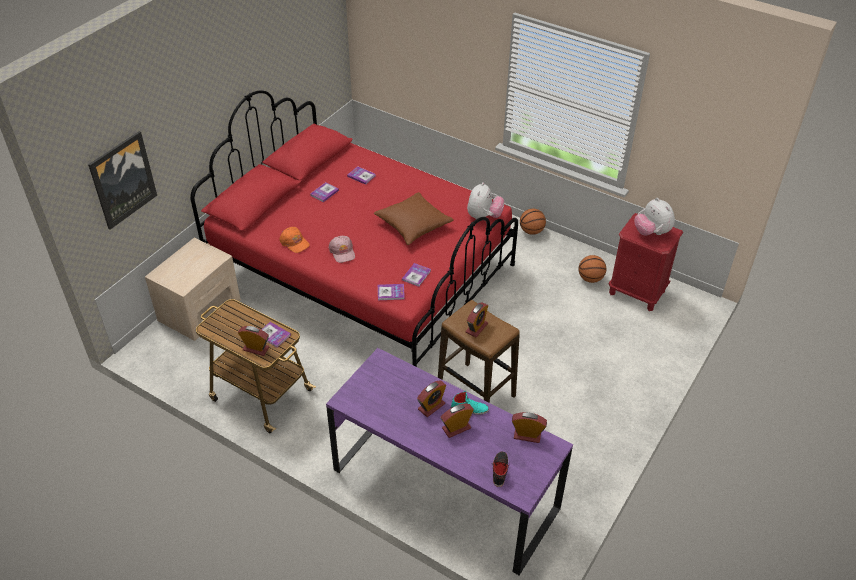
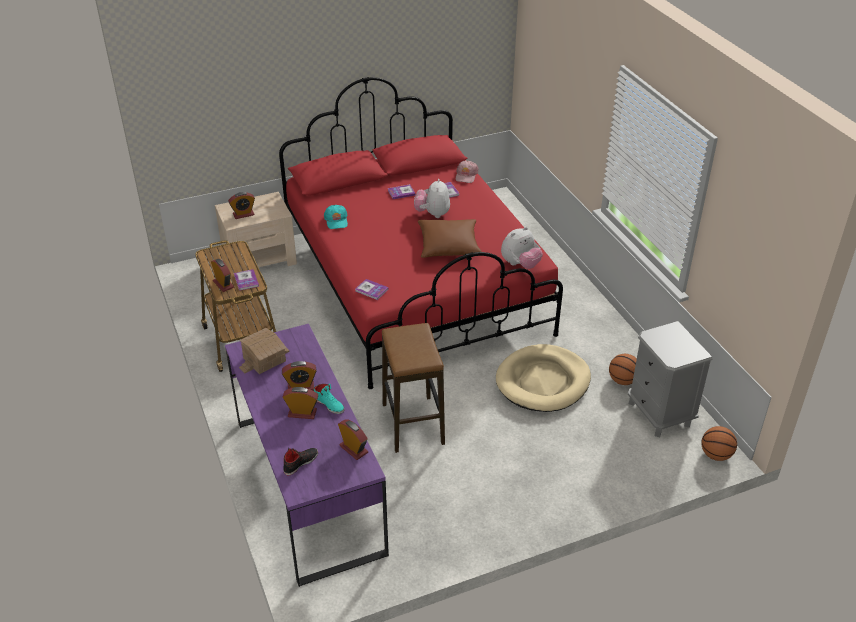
camera: 35 degrees right, 5 degrees down
picture [88,131,157,229] -> none
orange cap [279,227,310,253] -> turquoise cap [324,205,348,229]
pink cap [329,236,355,263] -> pink cap moved to [456,161,478,183]
book [402,263,431,287] -> none
alarm clock [466,302,488,337] -> alarm clock moved to [228,192,255,219]
basketball [520,209,546,235] -> basketball moved to [701,426,737,461]
red nightstand [608,213,683,311] -> grey nightstand [628,321,713,438]
plush toy [634,198,675,236] -> plush toy moved to [414,179,450,218]
none -> toy house [239,328,290,374]
none -> beige dog bed [496,344,591,412]

